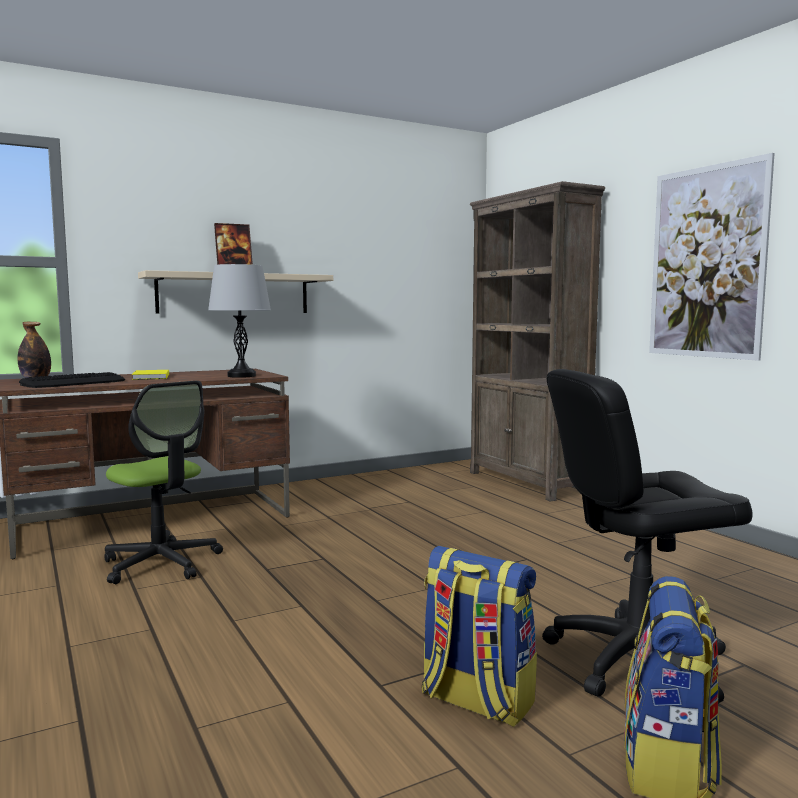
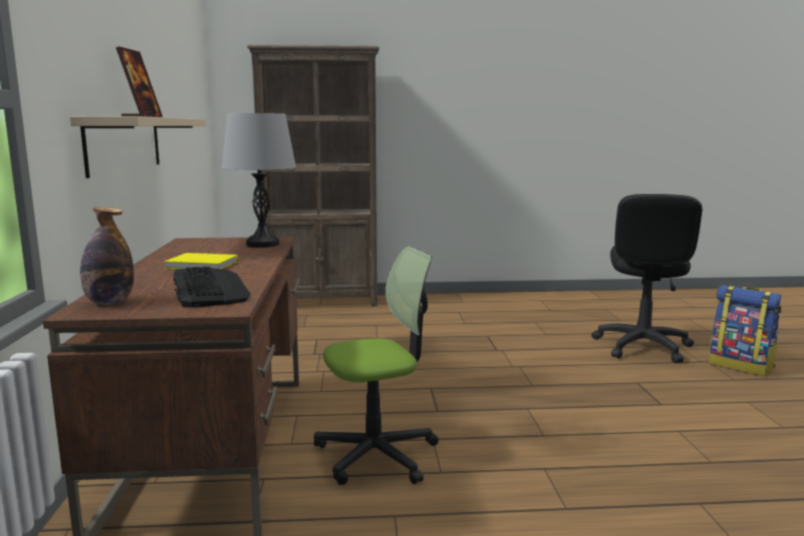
camera: 65 degrees left, 5 degrees up
backpack [422,546,537,727] -> none
picture [649,153,775,361] -> none

